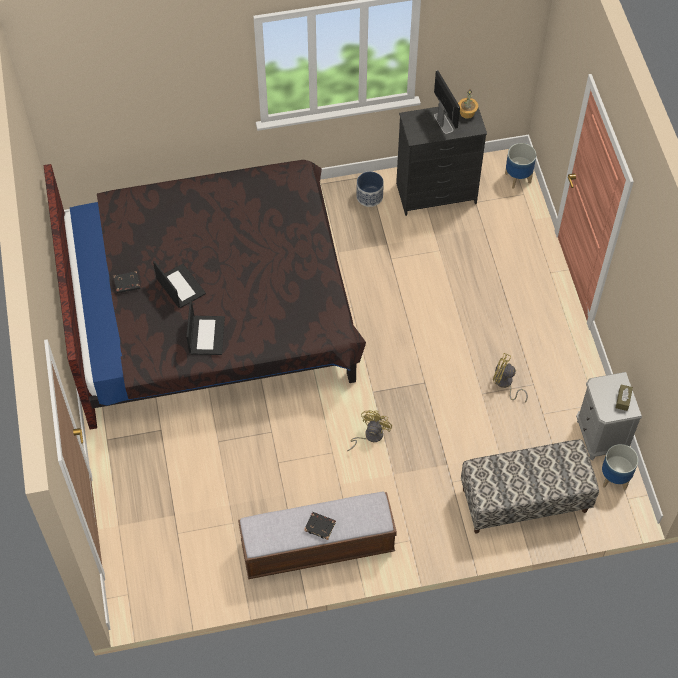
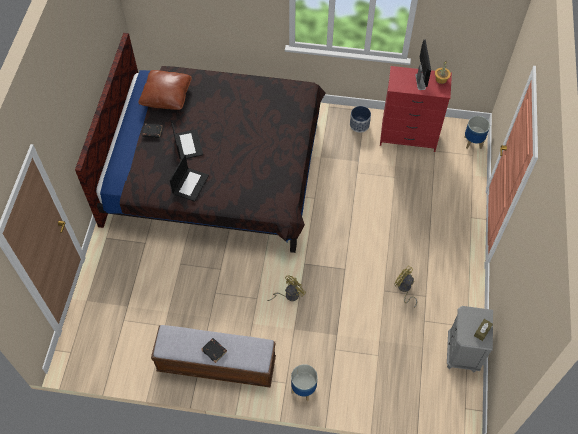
camera: 20 degrees right, 0 degrees up
black dresser [396,107,487,216] -> red dresser [380,66,452,152]
bench [461,439,599,534] -> none
planter [602,444,638,490] -> planter moved to [291,364,318,401]
none -> brown pillow [138,70,192,110]

